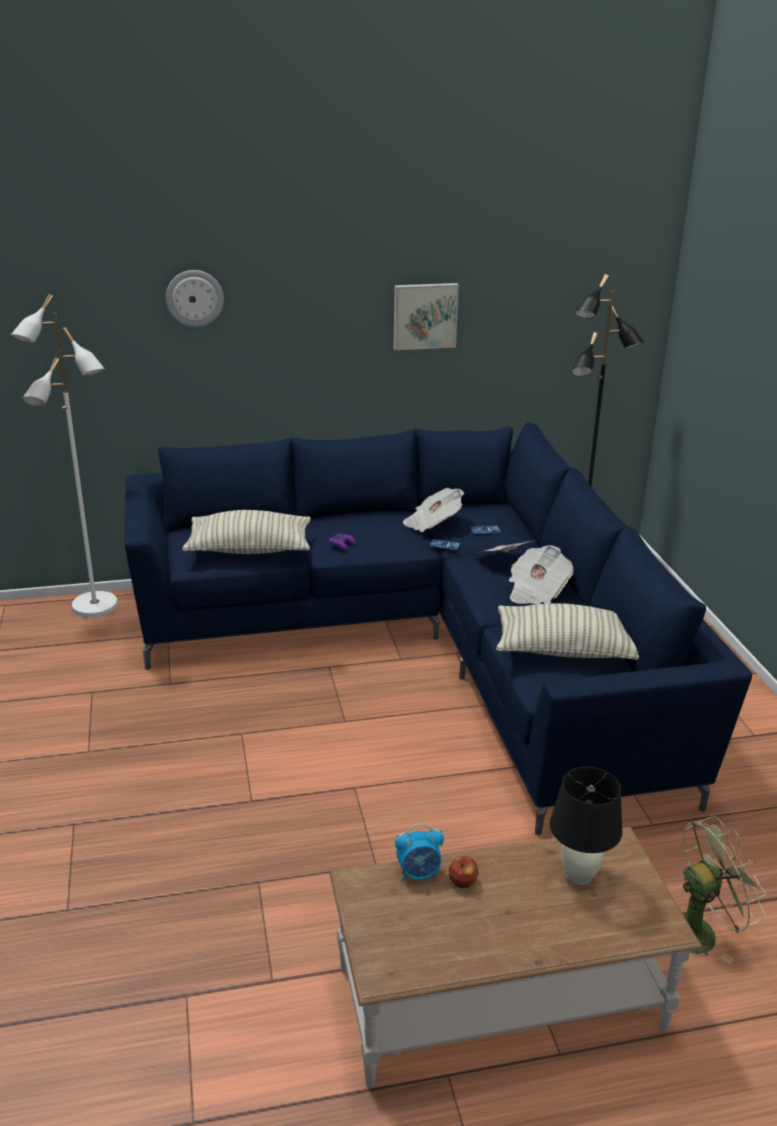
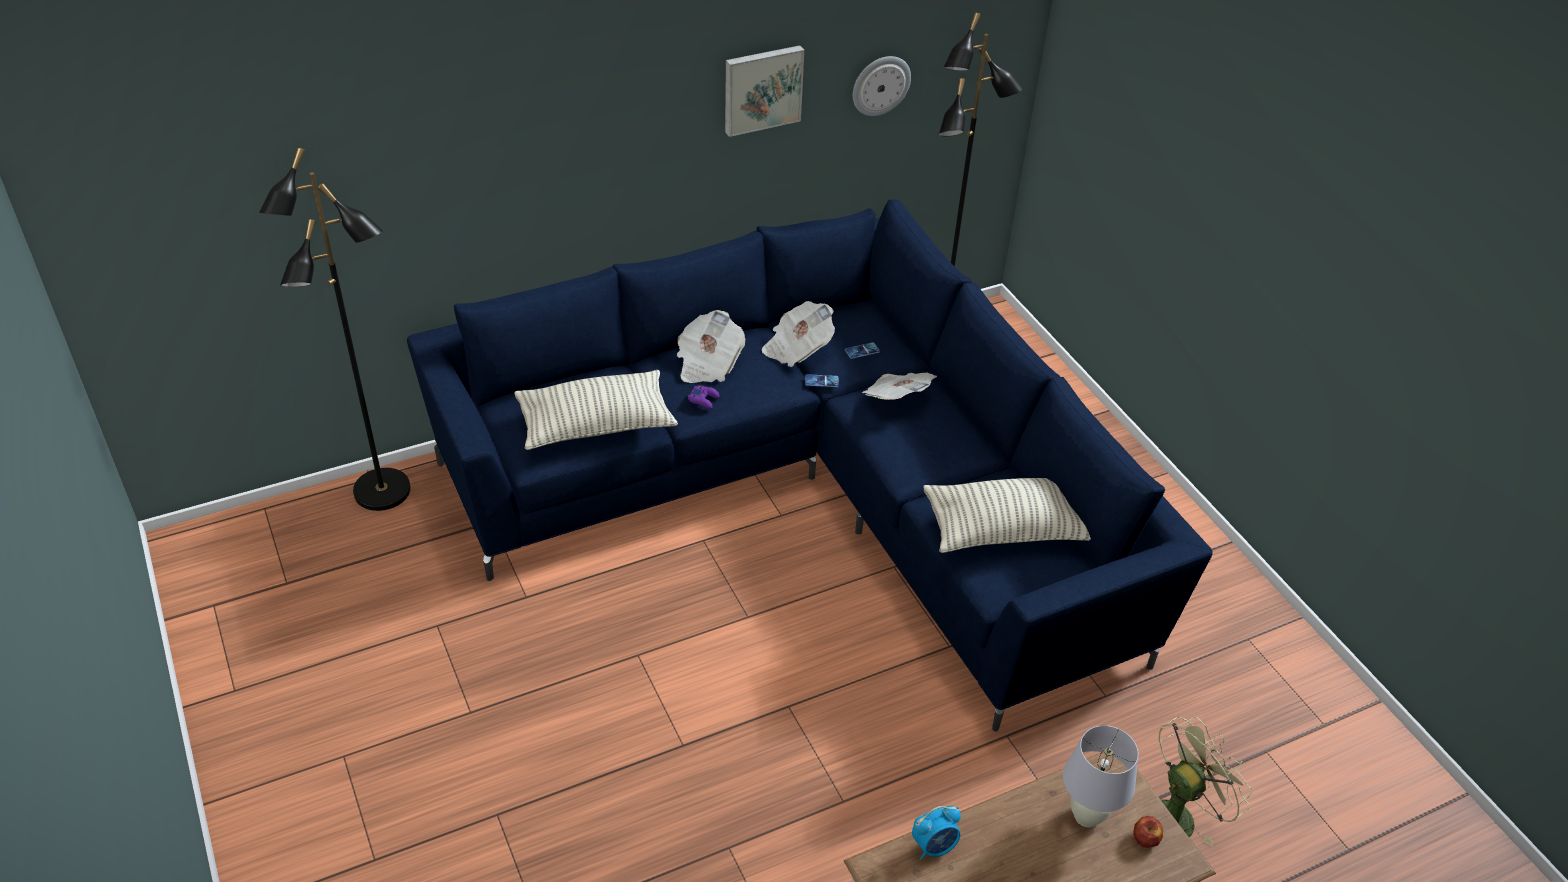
camera: 15 degrees left, 15 degrees up
white floor lamp [11,294,118,617] -> black floor lamp [259,148,411,511]
wall clock [166,270,224,327] -> wall clock moved to [853,56,911,116]
apple [449,856,478,888] -> apple moved to [1133,816,1163,848]
newspaper [509,545,574,604] -> newspaper moved to [677,310,746,383]
black table lamp [550,767,622,885] -> white table lamp [1063,725,1139,828]

